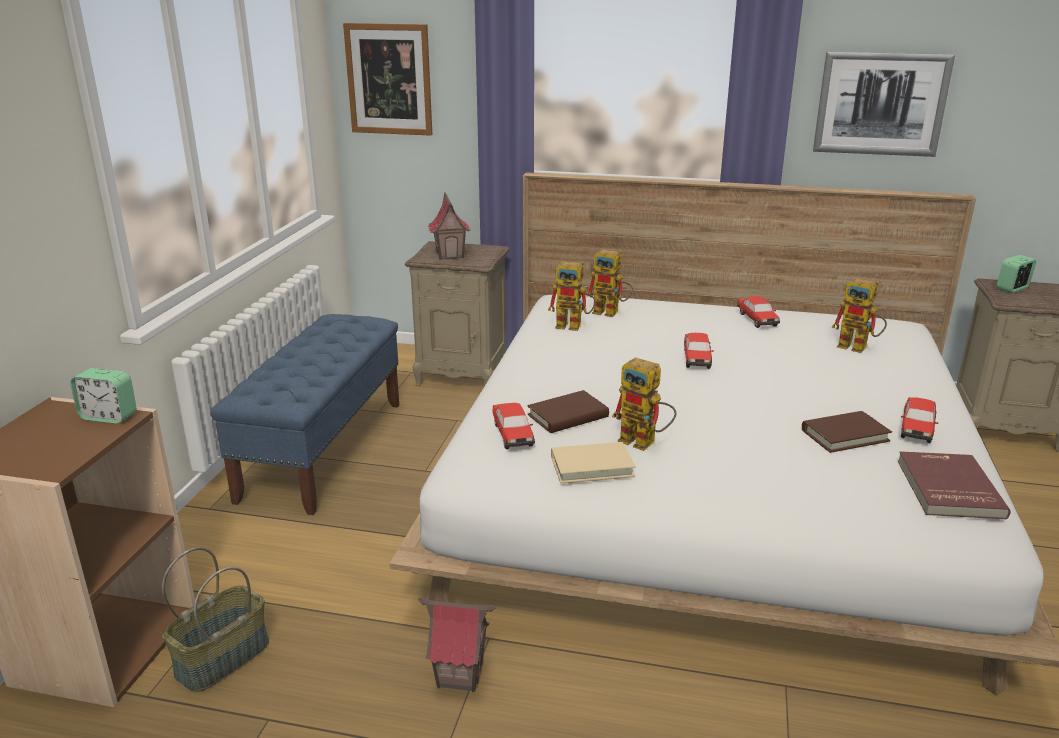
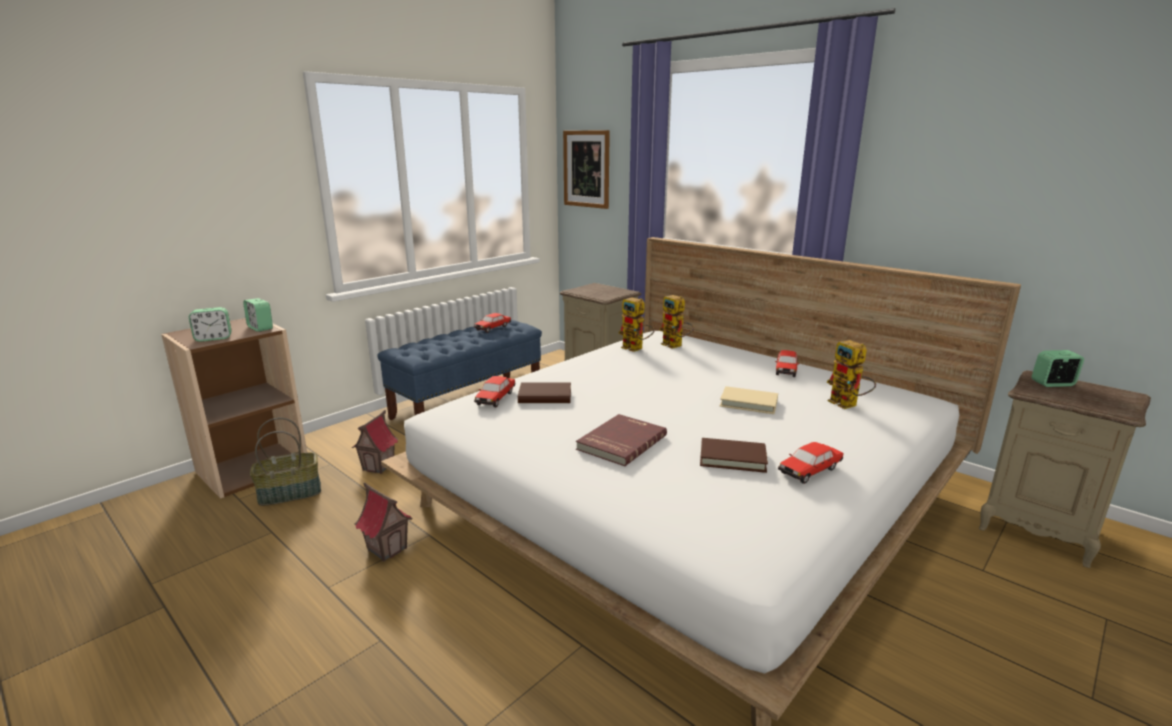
camera: 30 degrees right, 5 degrees down
toy house [428,193,470,260] -> toy house moved to [352,410,398,474]
beige book [551,442,636,484] -> beige book moved to [720,386,778,414]
toy robot [612,357,677,451] -> none
toy car [684,333,714,369] -> toy car moved to [474,313,511,333]
picture [813,51,955,157] -> none
red book [898,451,1011,519] -> red book moved to [576,414,667,466]
none -> alarm clock [189,307,232,342]

